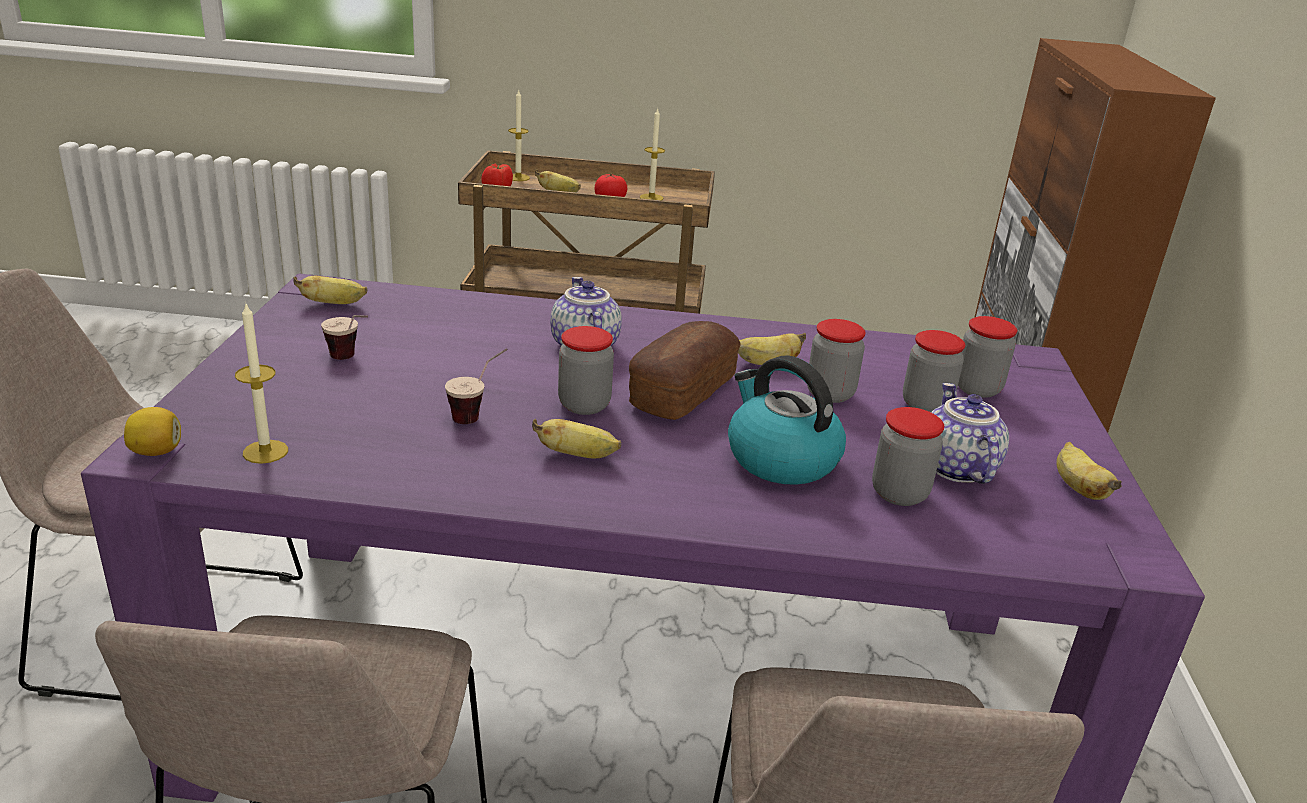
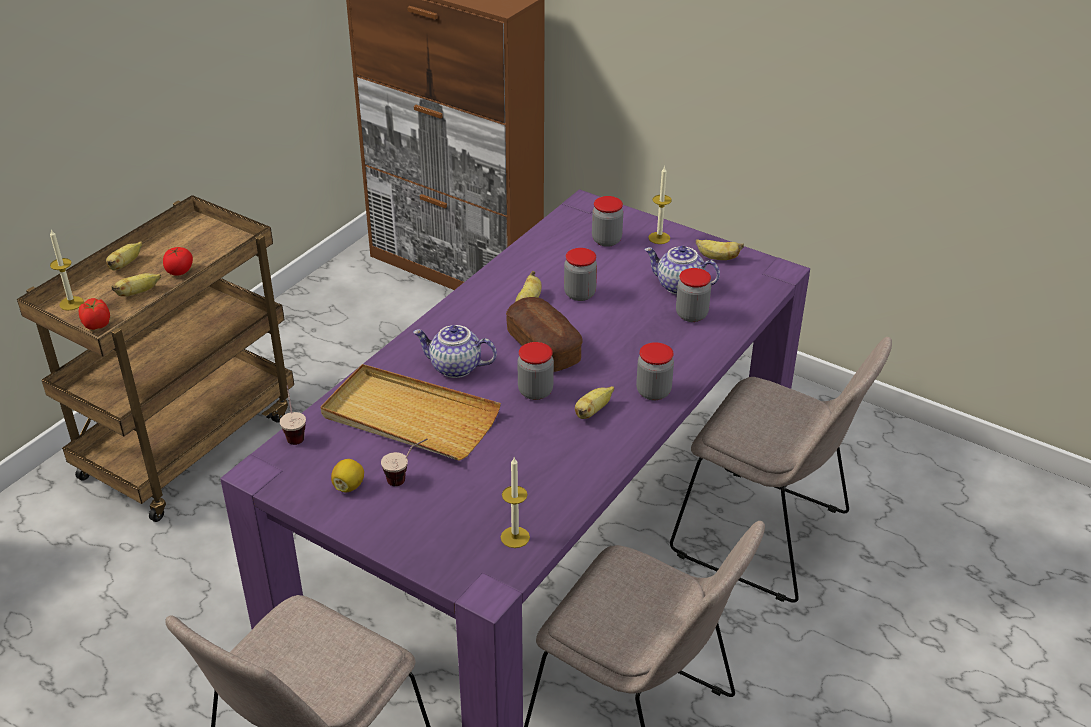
camera: 60 degrees left, 10 degrees up
lemon [124,407,181,456] -> lemon moved to [331,459,364,492]
banana [293,276,367,304] -> banana moved to [106,241,142,271]
cup [445,348,508,424] -> cup moved to [280,385,306,445]
candle [640,108,665,200] -> candle moved to [648,166,672,244]
kettle [728,355,846,485] -> none
jar [903,330,965,412] -> jar moved to [636,342,674,401]
none -> beige tray [321,364,501,461]

